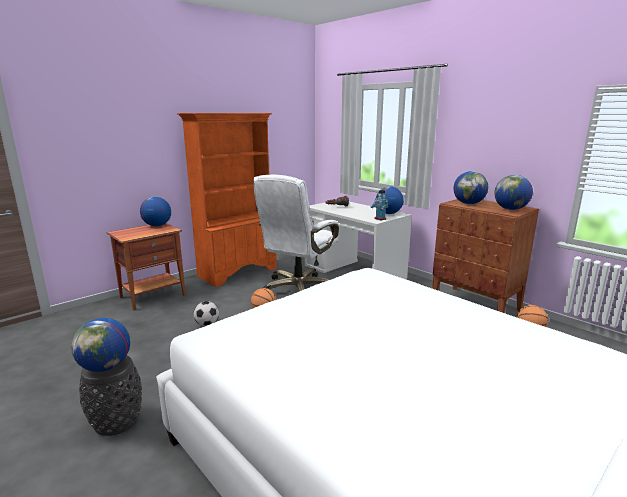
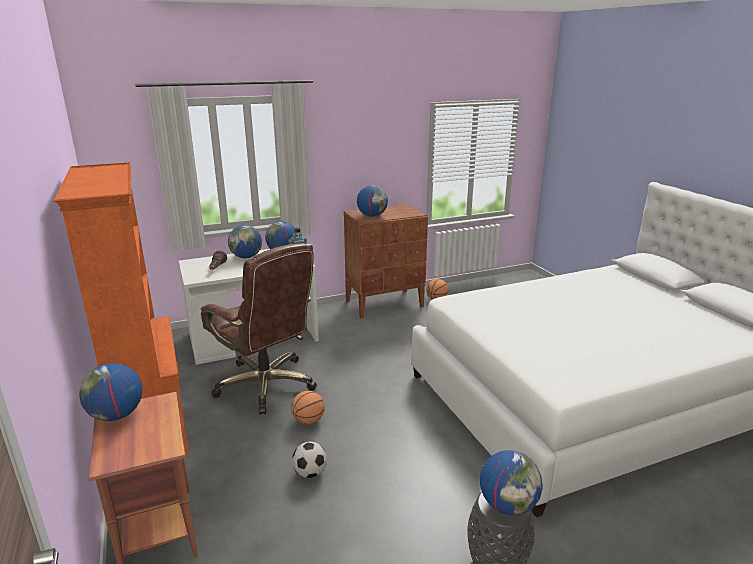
camera: 70 degrees left, 5 degrees up
white office chair [253,175,339,291] -> brown office chair [201,243,317,415]
globe [494,175,533,210] -> globe moved to [228,225,262,258]

